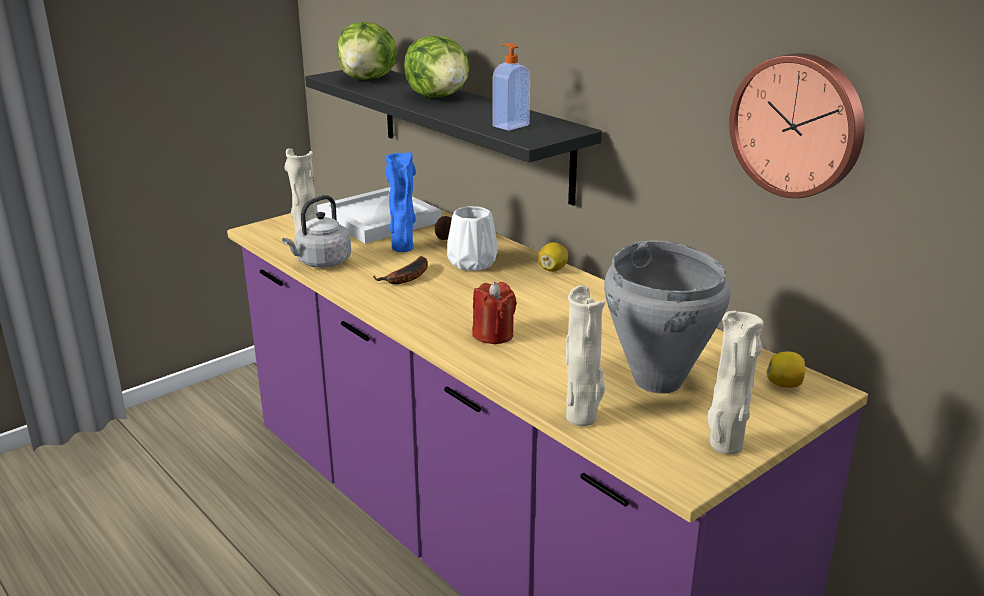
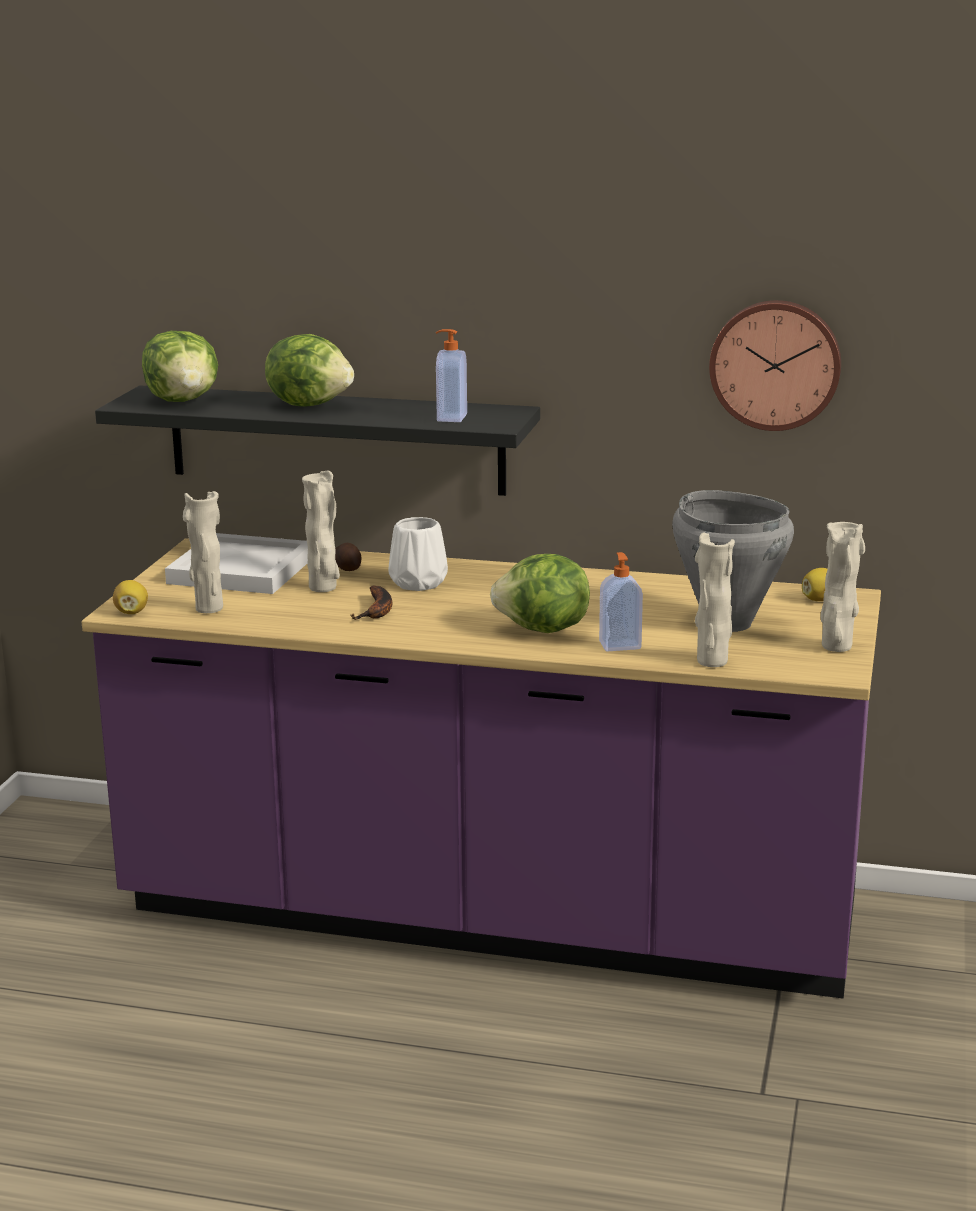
camera: 35 degrees left, 5 degrees down
grey kettle [282,195,351,268] -> none
blue vase [385,152,416,252] -> beige vase [302,470,340,592]
red candle [472,282,517,344] -> lettuce [490,554,590,633]
lemon [538,242,568,272] -> lemon moved to [113,580,148,614]
none -> soap dispenser [599,552,643,651]

